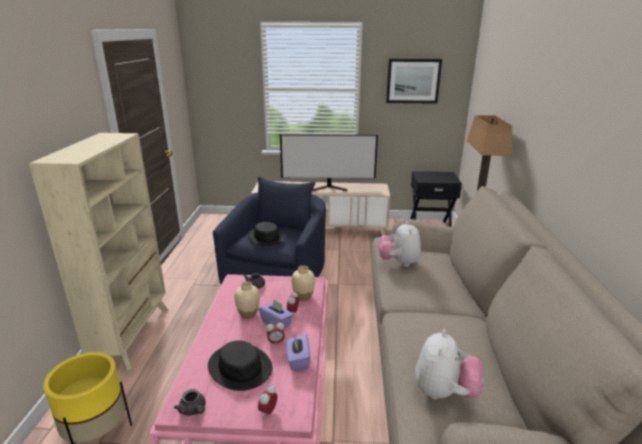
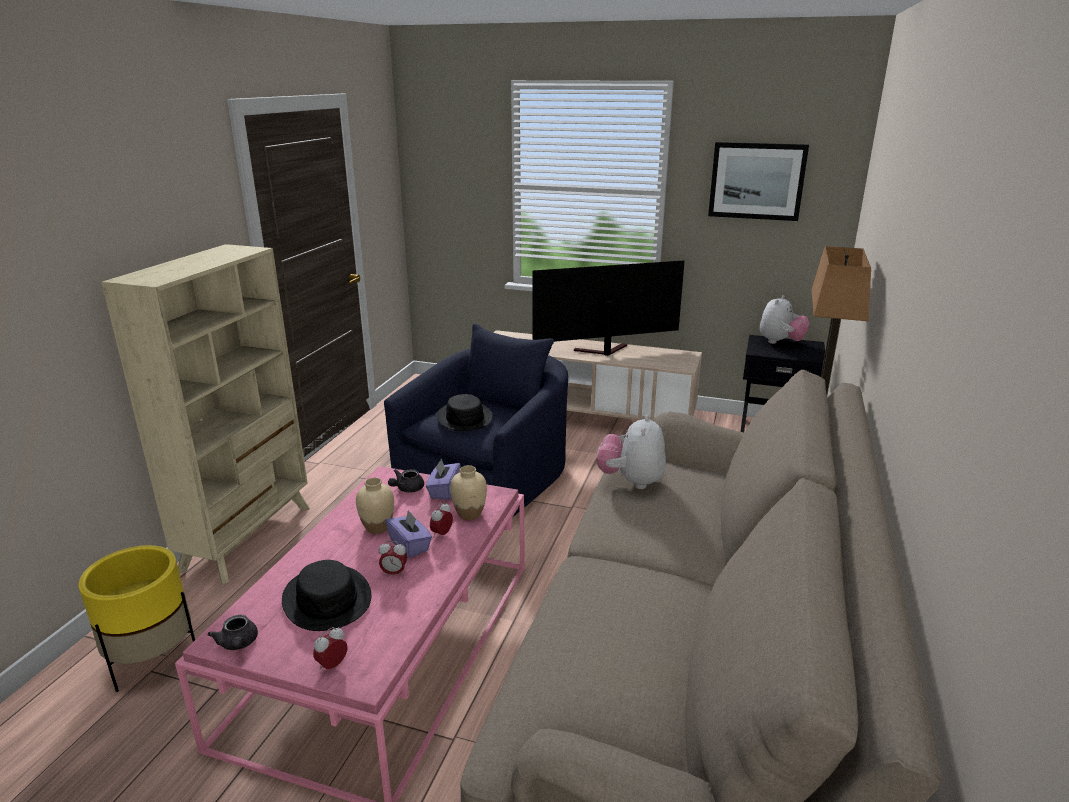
camera: 15 degrees right, 0 degrees up
television [280,134,378,191] -> television turned 150 degrees clockwise [533,260,685,356]
purple tissue box [286,334,310,370] -> purple tissue box moved to [426,458,461,500]
plush toy [415,330,483,399] -> plush toy moved to [760,295,810,344]

